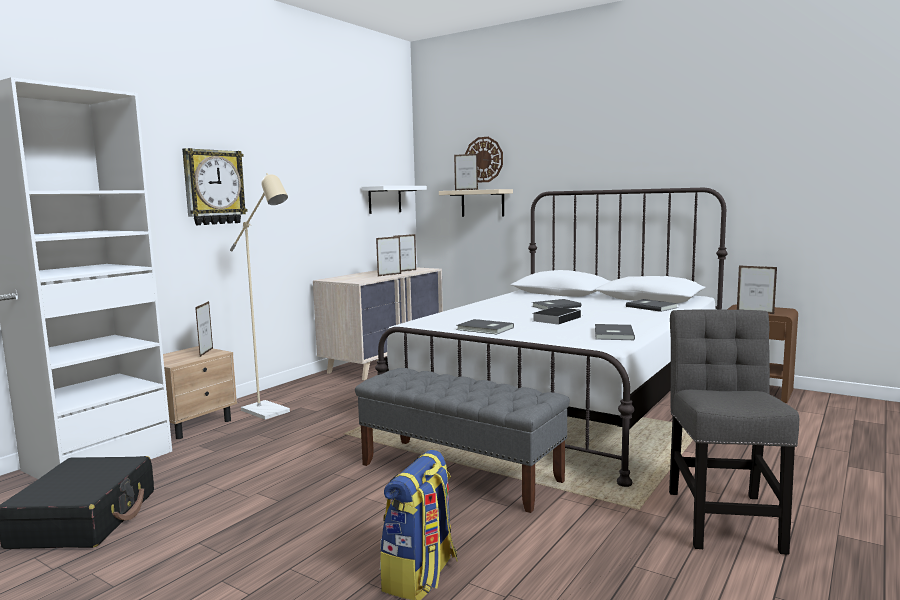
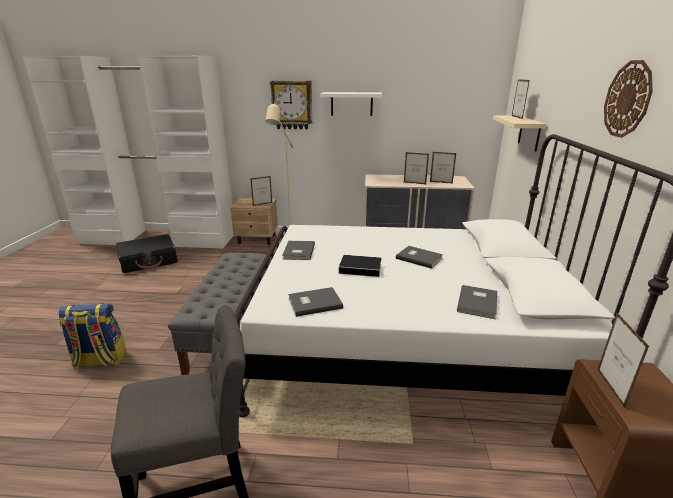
camera: 60 degrees right, 15 degrees up
white shelf [362,186,427,214] -> white shelf moved to [320,92,382,116]
wall clock [465,137,503,182] -> wall clock moved to [604,60,653,138]

